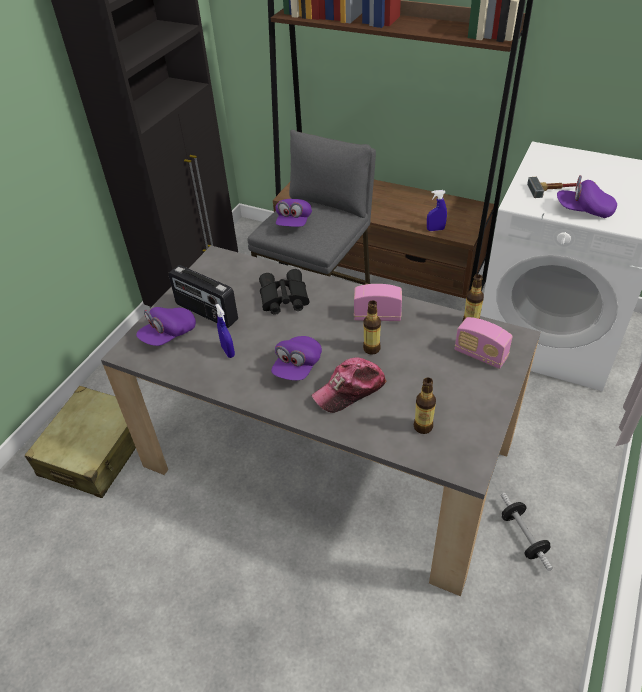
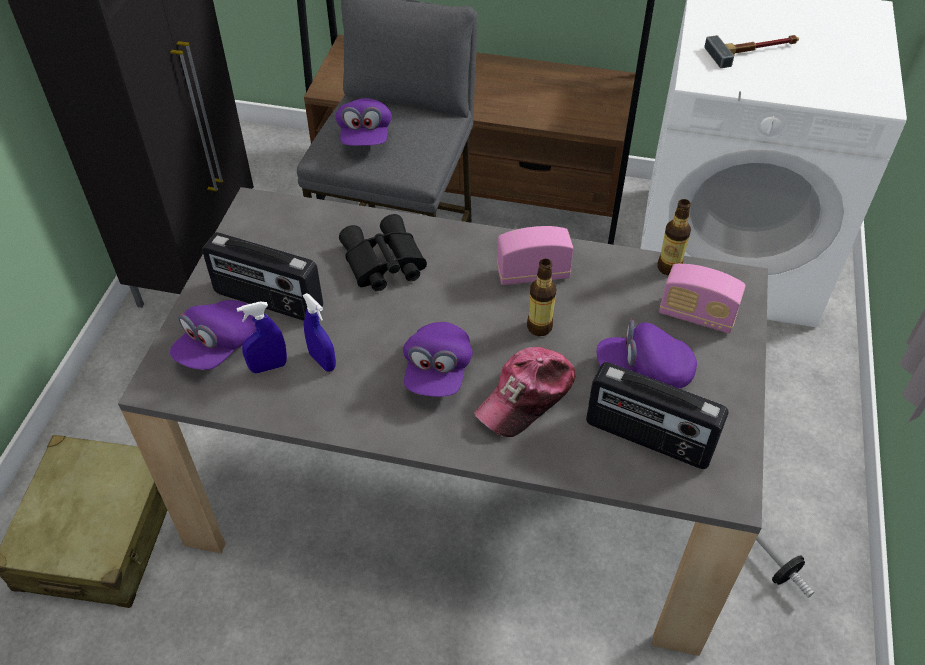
camera: 15 degrees left, 5 degrees up
bottle [414,378,436,434] -> radio [586,362,729,469]
blue spray bottle [427,190,447,231] -> blue spray bottle moved to [237,302,287,373]
purple cap [557,175,617,218] -> purple cap moved to [597,319,697,388]

